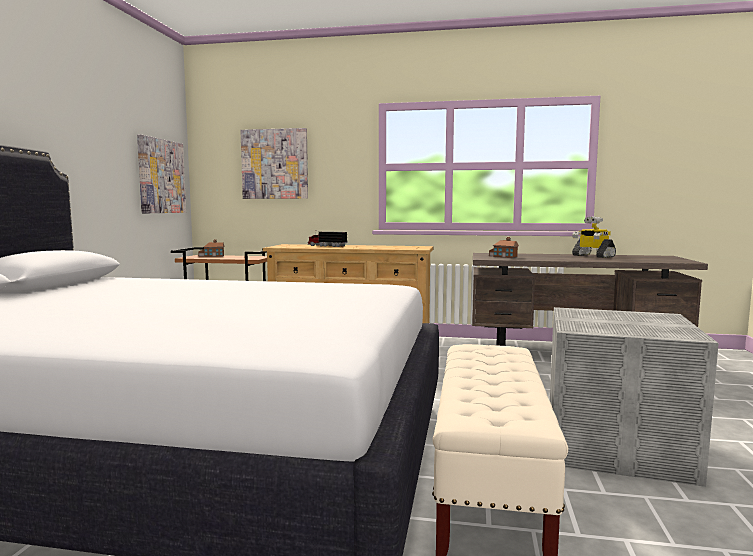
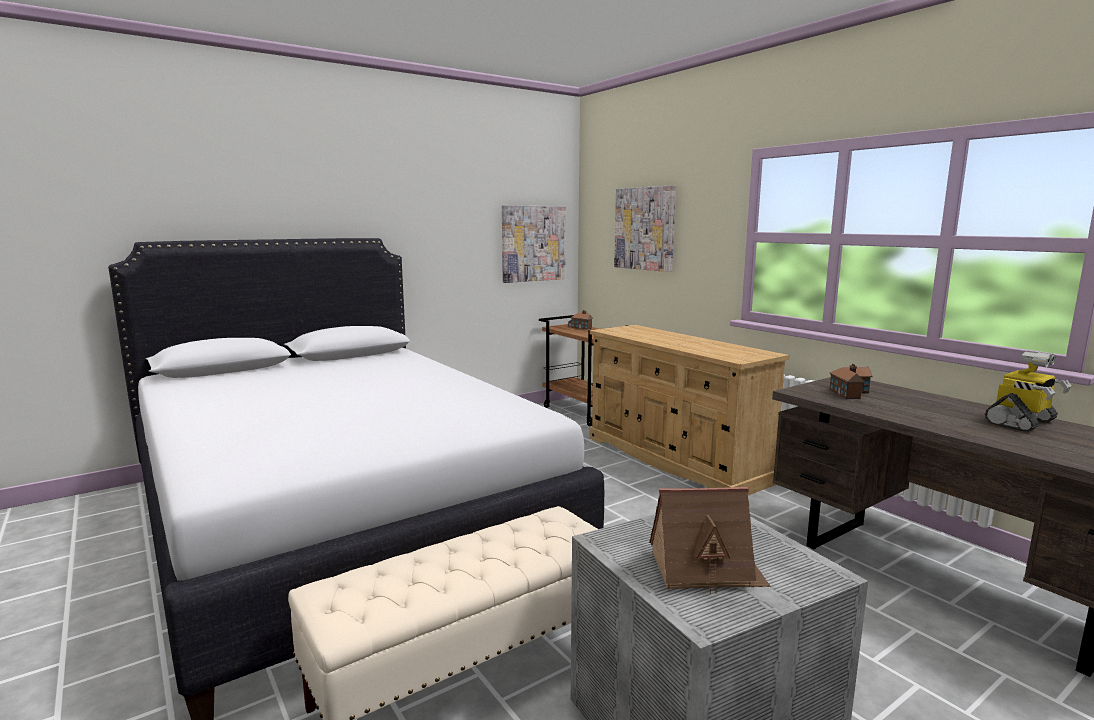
camera: 45 degrees right, 5 degrees up
toy truck [307,231,348,247] -> none
toy robot [572,217,616,258] -> toy robot turned 135 degrees counterclockwise [985,351,1071,432]
none -> toy house [649,487,770,594]

